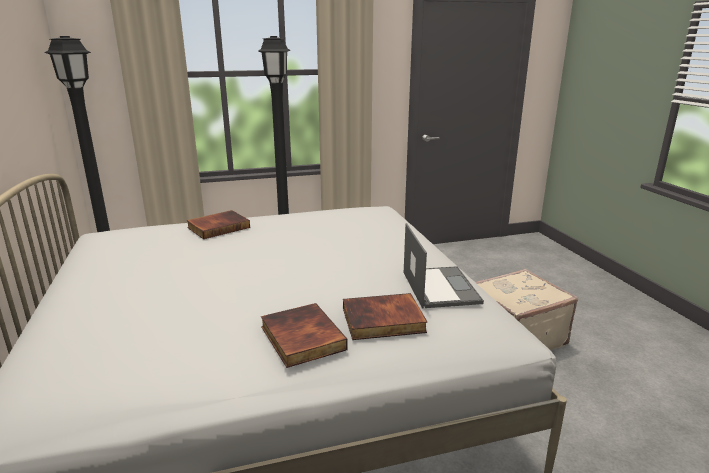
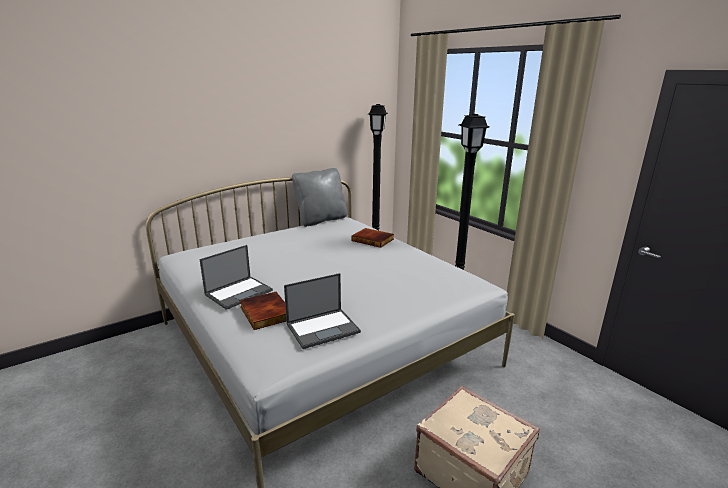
camera: 70 degrees right, 0 degrees up
book [261,303,348,368] -> laptop [199,245,273,310]
none -> grey pillow [292,168,347,227]

